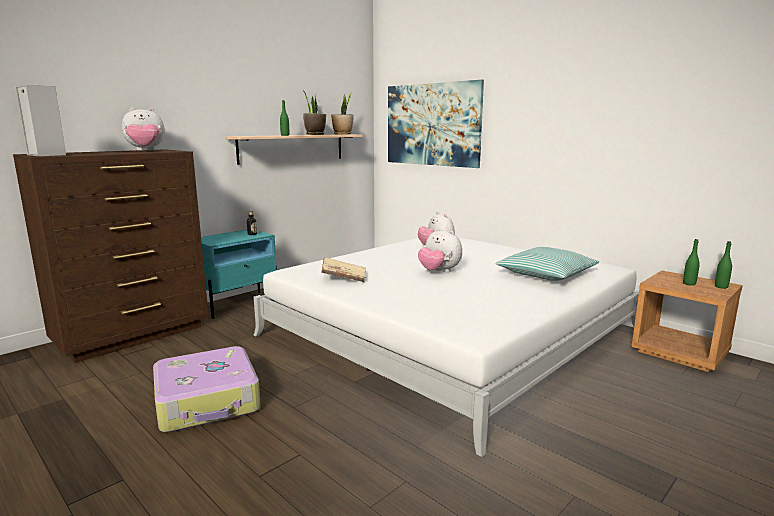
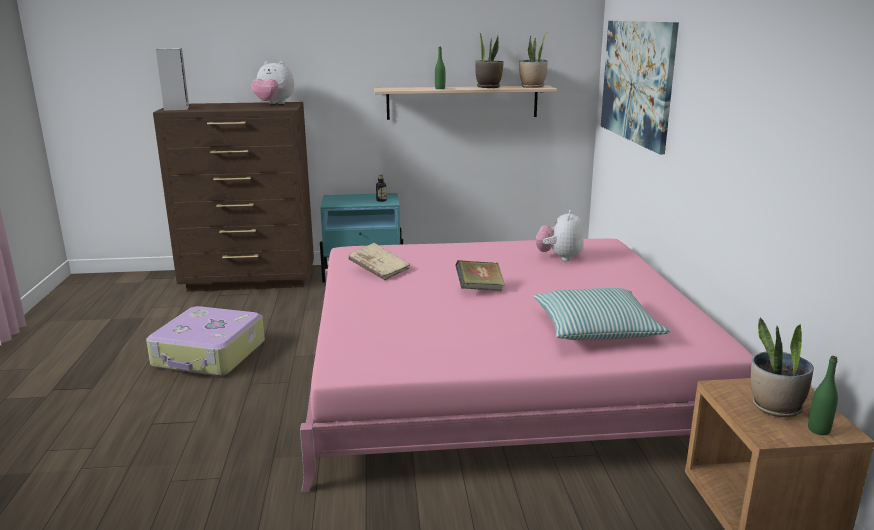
camera: 40 degrees right, 5 degrees up
white bed [254,237,639,457] -> pink bed [300,239,753,493]
plush toy [418,228,462,272] -> book [455,260,505,291]
green bottle [683,239,700,286] -> potted plant [751,318,814,418]

